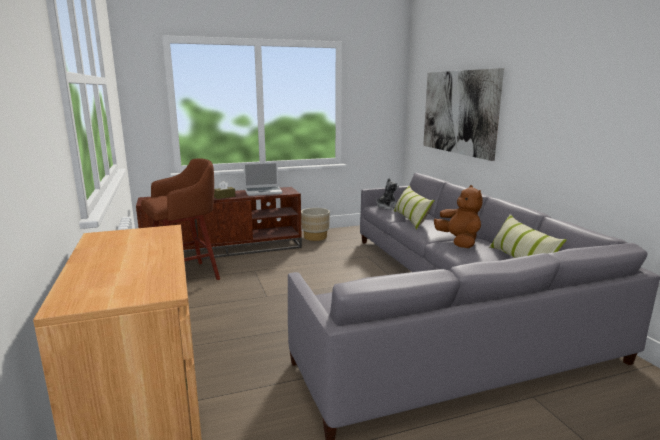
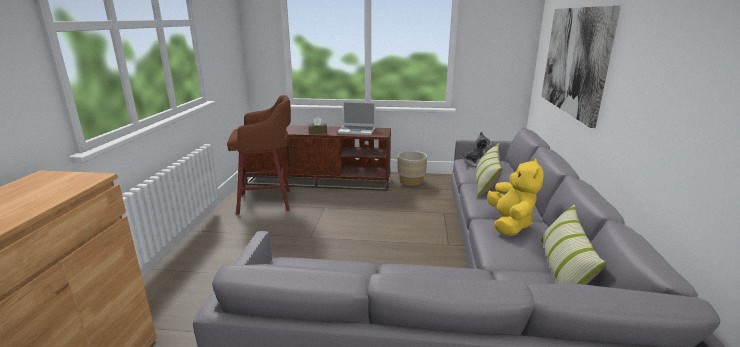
camera: 25 degrees right, 5 degrees up
brown plush toy [434,185,483,248] -> yellow plush toy [487,158,544,236]

